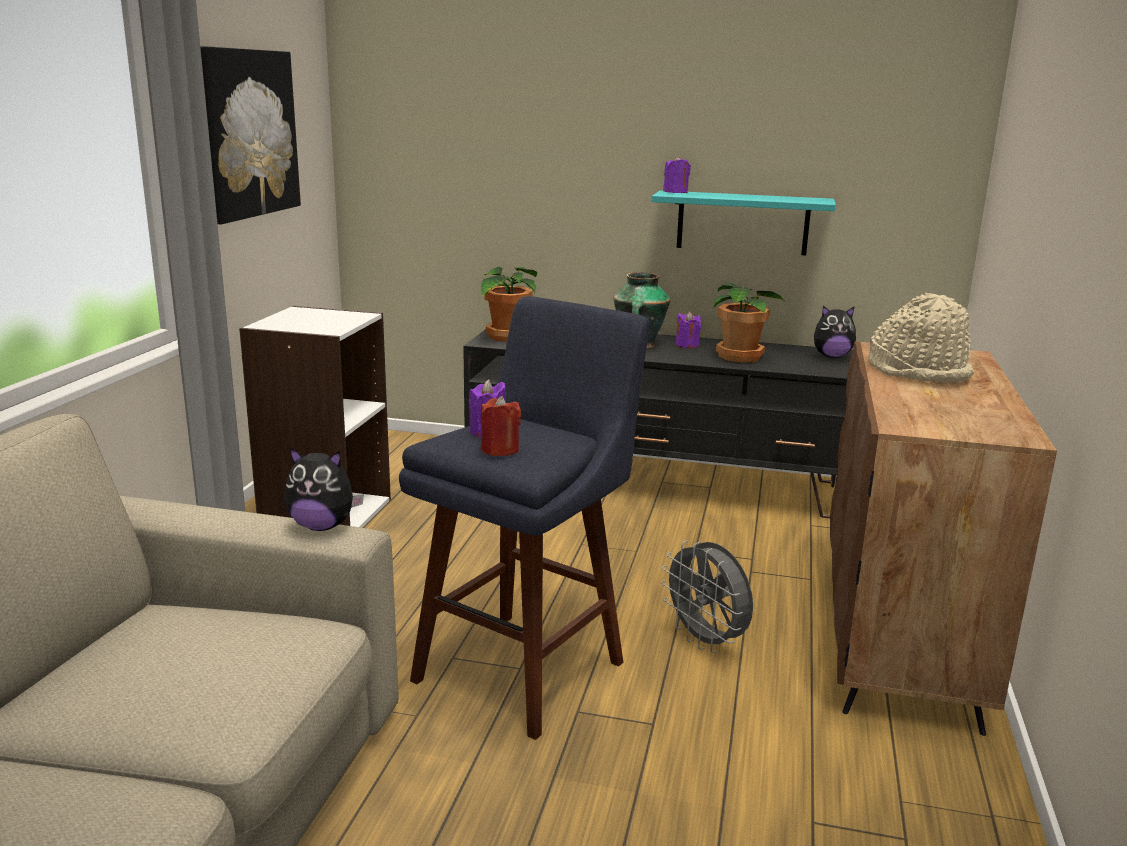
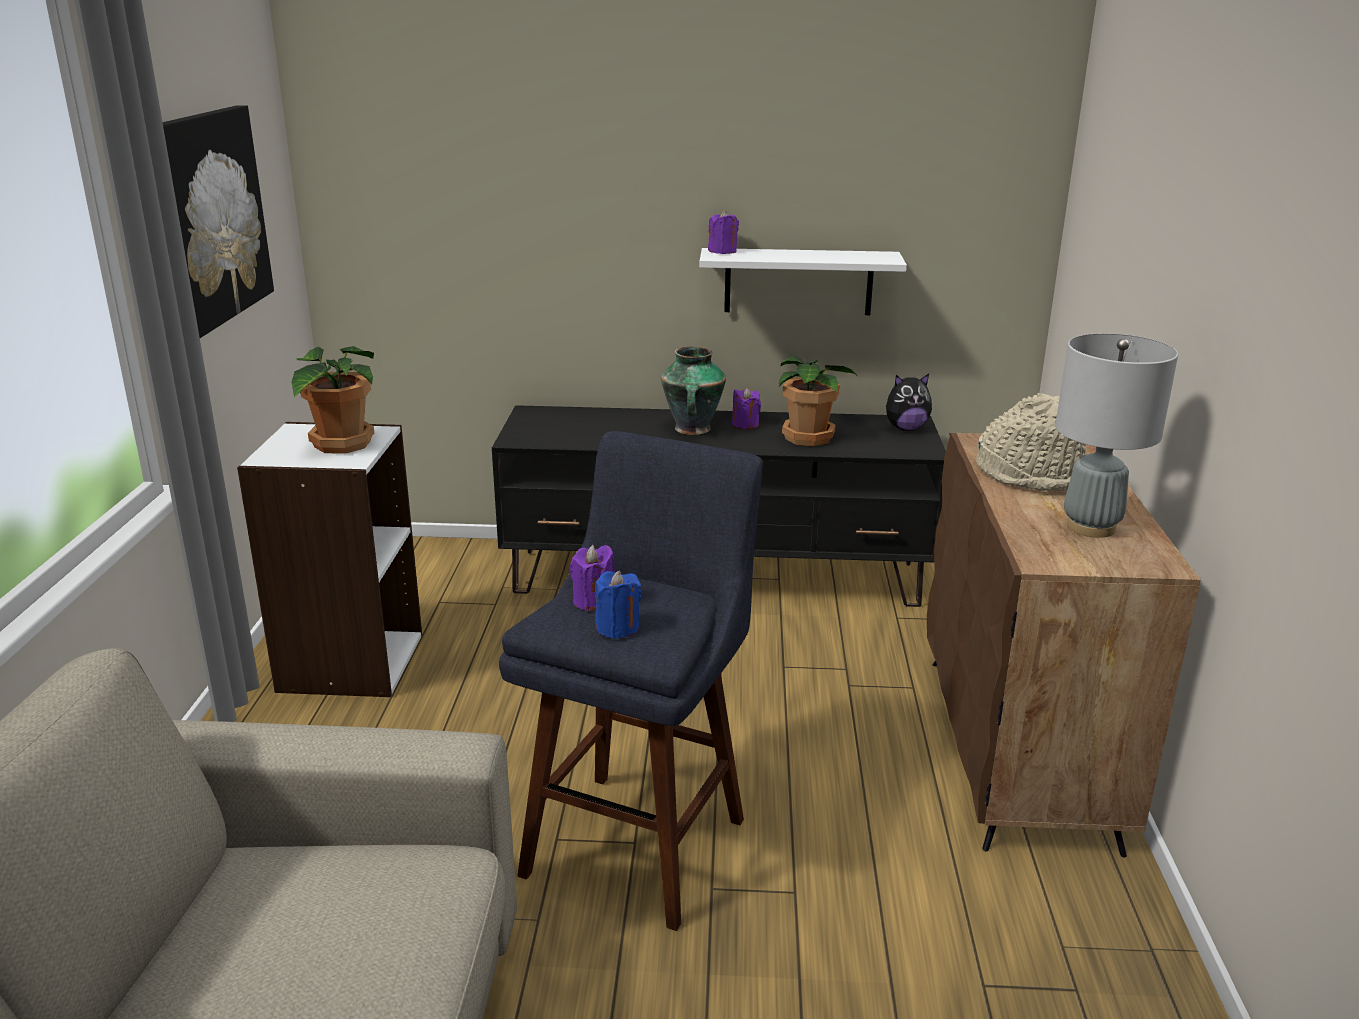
camera: 10 degrees left, 5 degrees up
plush toy [284,448,364,531] -> none
potted plant [481,266,537,342] -> potted plant moved to [292,346,374,454]
red candle [481,396,521,456] -> blue candle [595,571,642,639]
turquoise shelf [652,190,836,256] -> white shelf [699,248,907,315]
grey fan [661,540,753,653] -> none
none -> grey table lamp [1055,333,1178,538]

